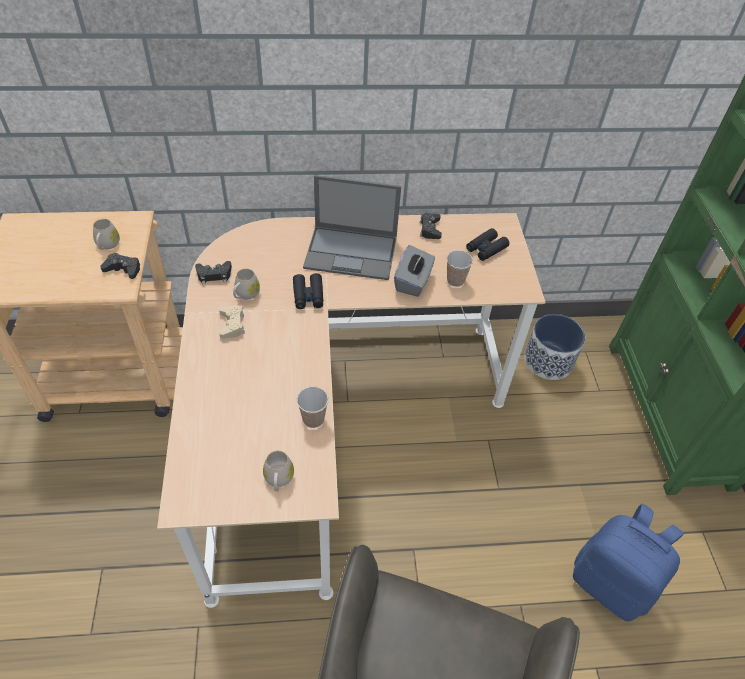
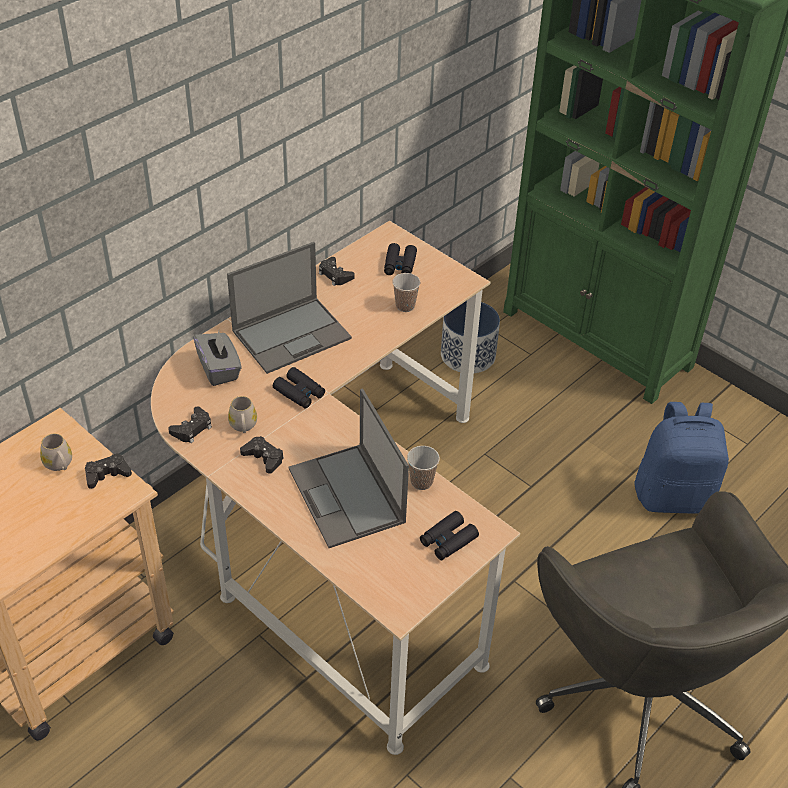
camera: 40 degrees left, 5 degrees down
beige game controller [219,305,245,338] -> black game controller [240,436,284,474]
white mug [263,451,294,491] -> black binoculars [420,511,479,560]
grey tissue box [394,245,435,297] -> grey tissue box moved to [193,331,242,386]
none -> laptop [288,389,409,548]

